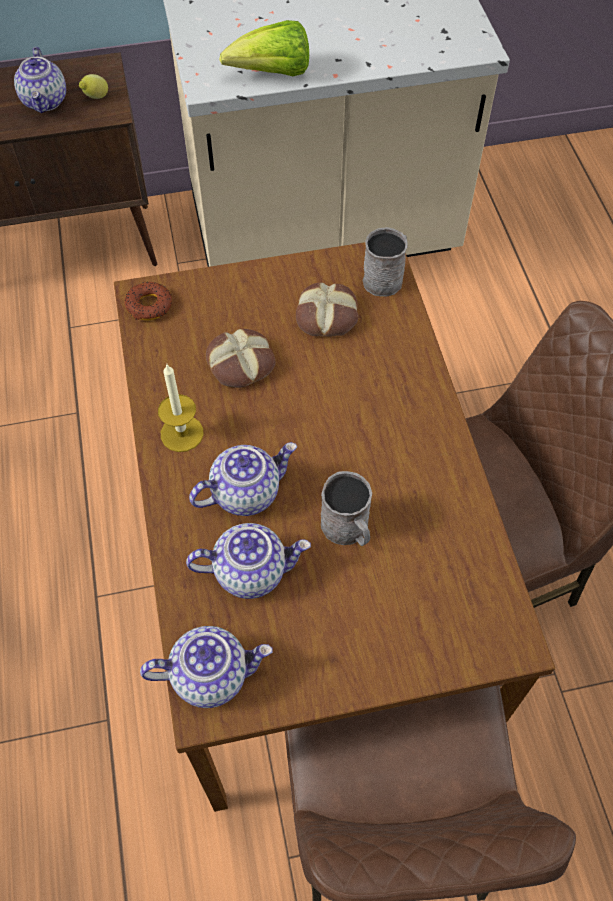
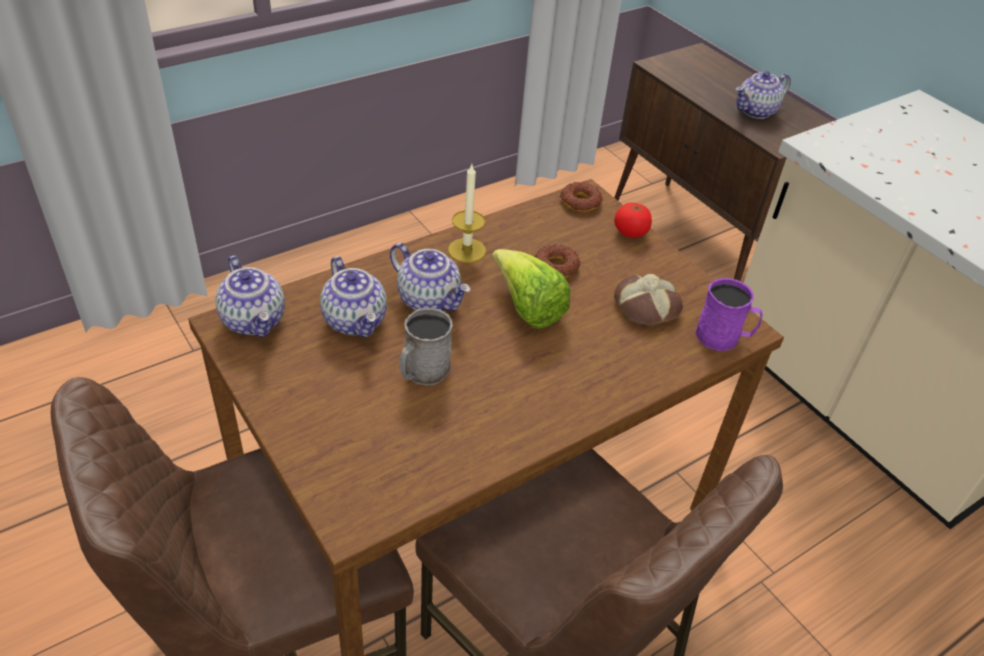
camera: 65 degrees right, 15 degrees down
lemon [79,74,108,99] -> none
bread [206,329,275,388] -> donut [535,244,580,278]
lettuce [219,20,309,76] -> lettuce moved to [492,249,571,329]
grey mug [362,227,408,297] -> purple mug [695,278,763,351]
none -> tomato [614,203,652,238]

